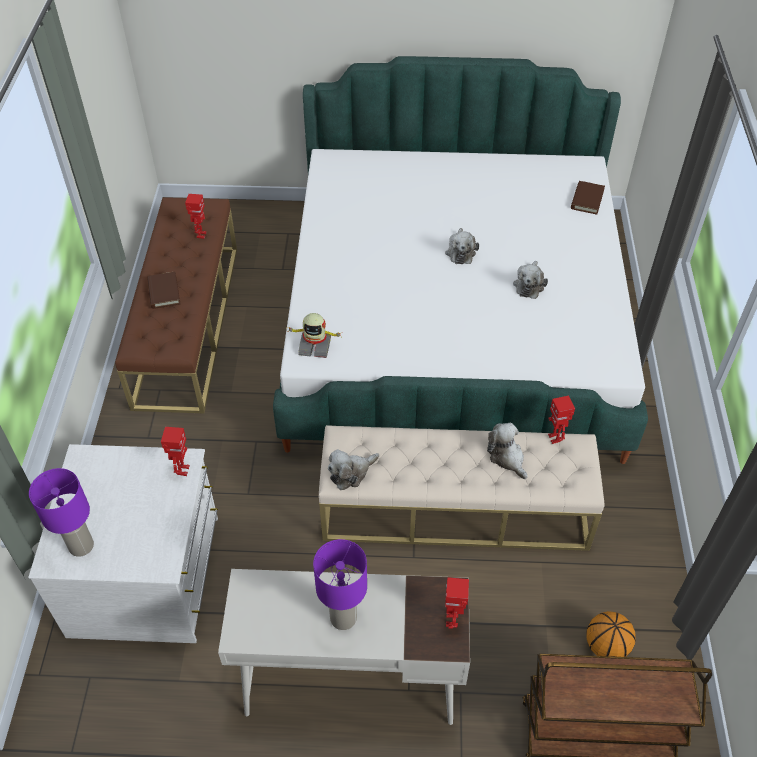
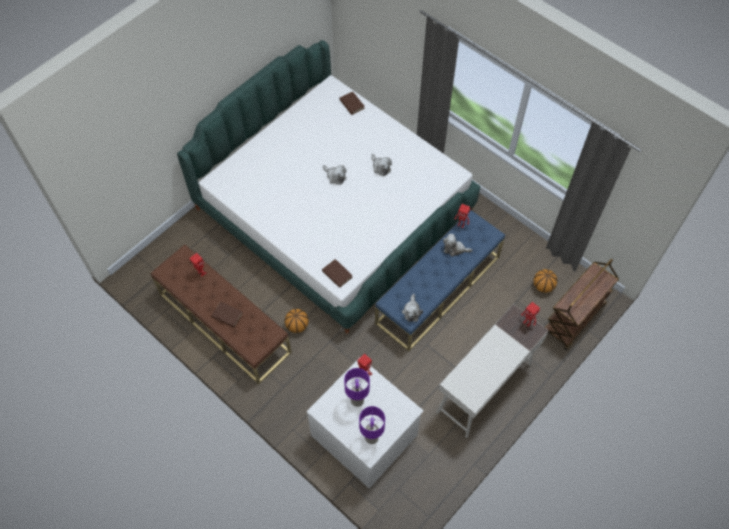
camera: 50 degrees left, 10 degrees up
toy robot [287,313,342,358] -> brown book [322,259,353,288]
purple table lamp [313,539,367,630] -> purple table lamp moved to [344,368,370,407]
beige bench [319,425,605,551] -> blue bench [375,210,505,351]
none -> basketball [285,309,309,333]

